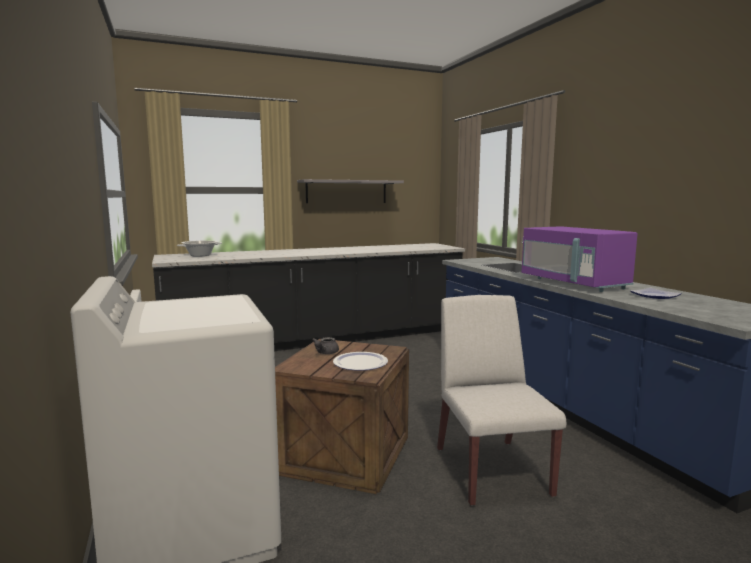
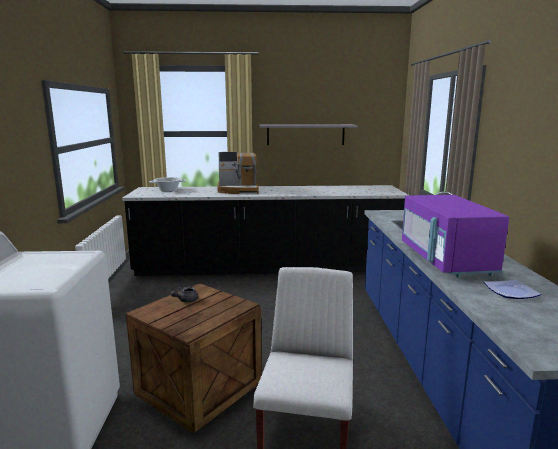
camera: 20 degrees right, 5 degrees up
plate [333,352,388,371] -> none
none -> coffee machine [217,152,259,194]

